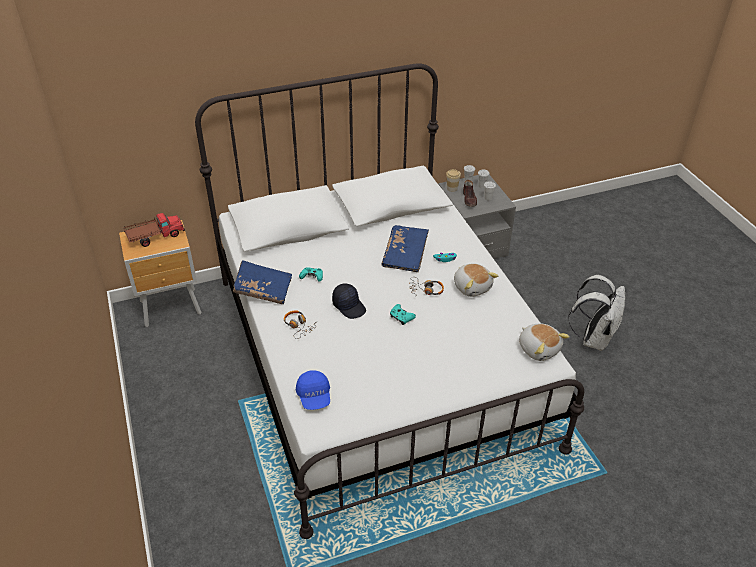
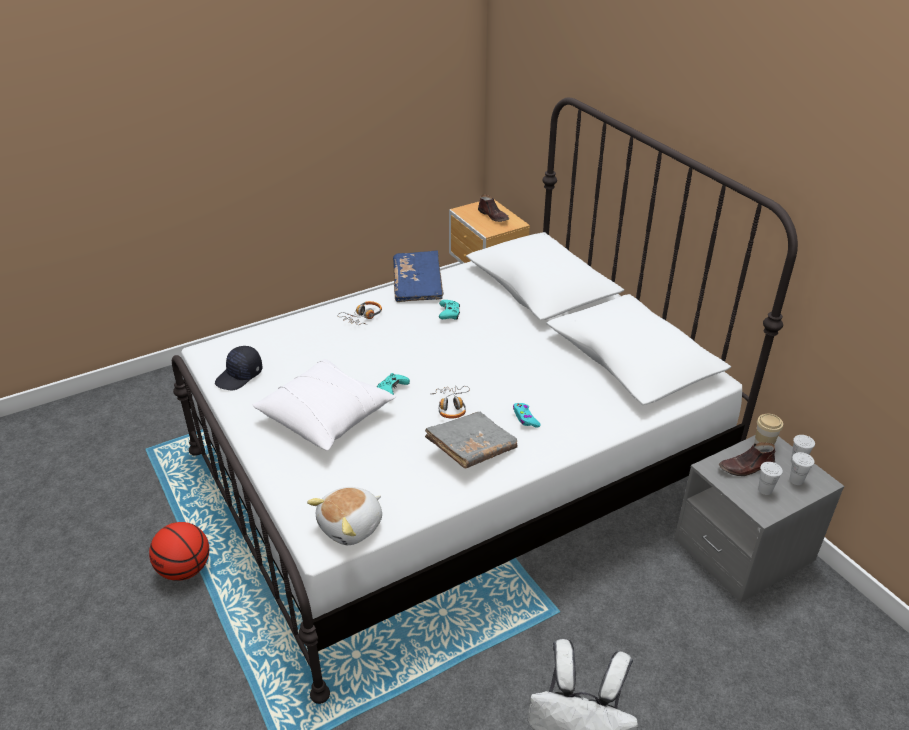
camera: 80 degrees right, 5 degrees down
toy truck [123,213,185,247] -> brown shoe [478,195,509,222]
blue cap [296,370,330,410] -> none
black cap [332,284,366,319] -> black cap moved to [215,346,263,390]
blue book [382,225,429,272] -> none
plush toy [454,263,499,297] -> grey book [425,412,517,468]
none -> basketball [149,522,209,581]
none -> white pillow [253,359,396,451]

